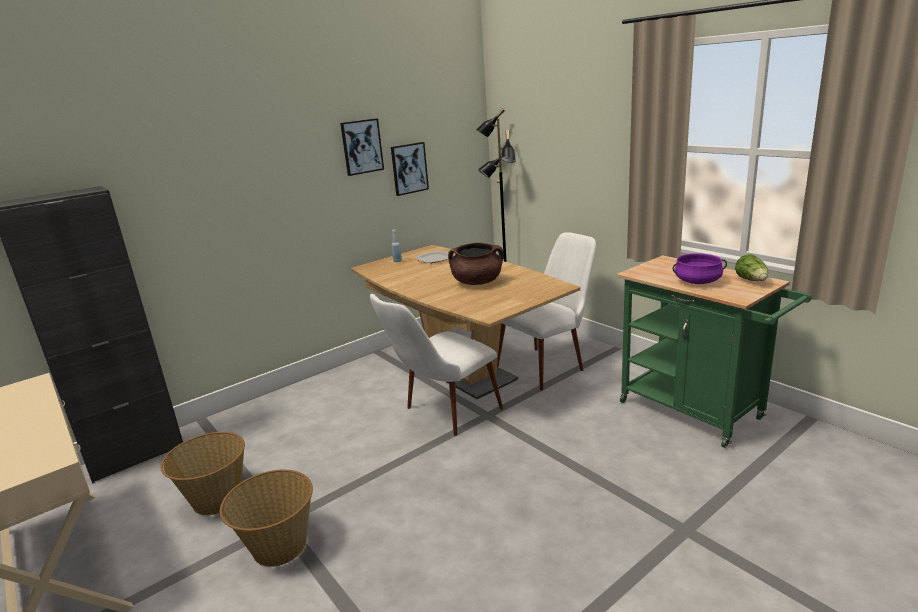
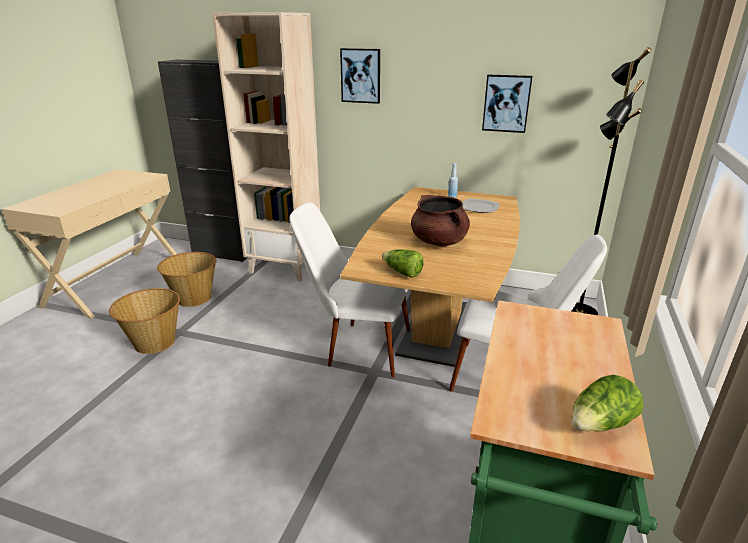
camera: 55 degrees right, 5 degrees up
picture [340,118,384,176] -> picture moved to [340,48,380,104]
purple cooking pot [672,253,727,284] -> none
none -> beige bookcase [212,12,320,282]
none -> lettuce [382,249,424,278]

